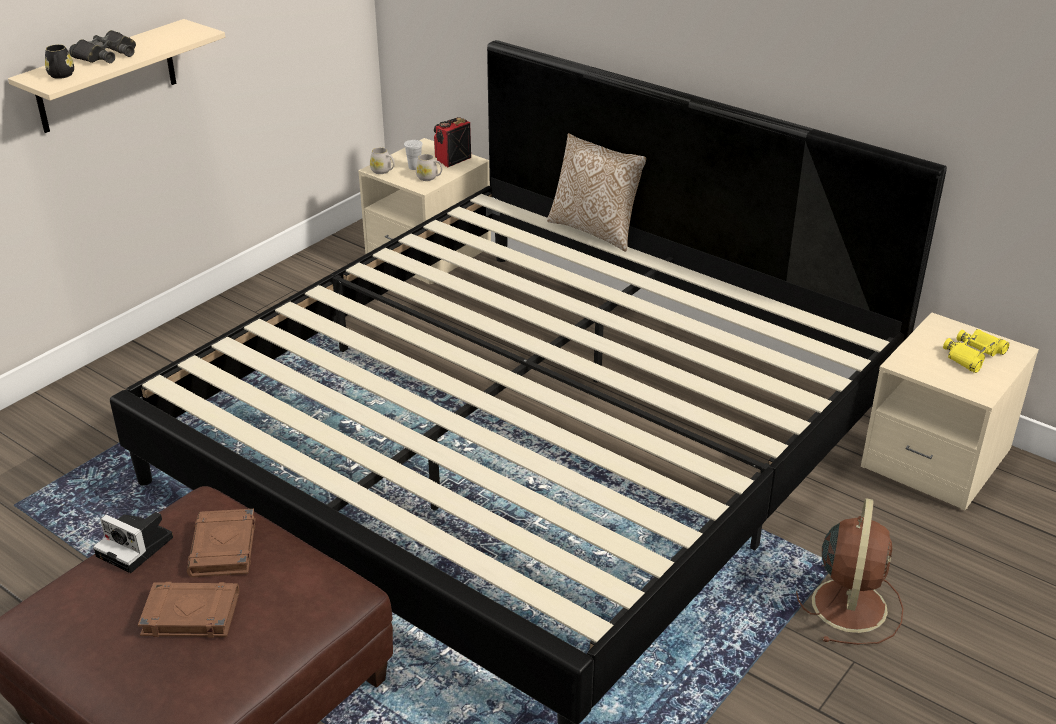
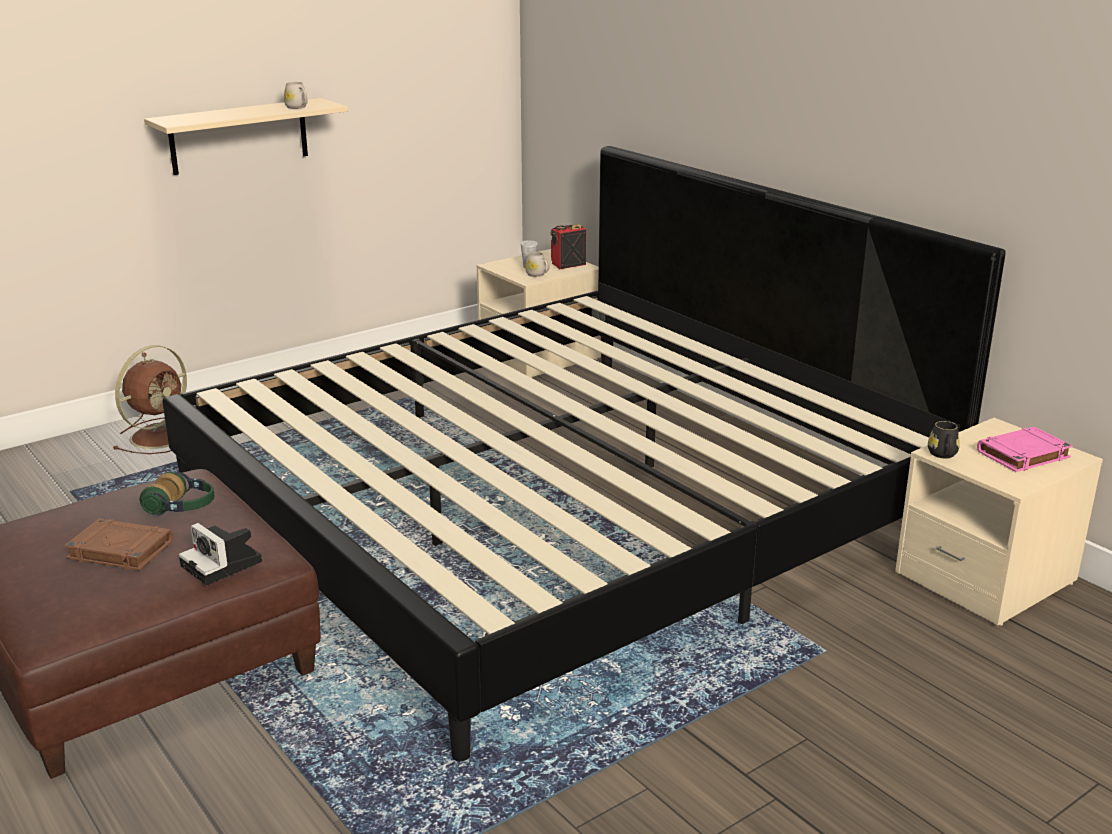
camera: 15 degrees right, 10 degrees down
black mug [45,44,74,79] -> black mug moved to [928,421,960,458]
black binoculars [69,30,136,63] -> none
camera [93,512,173,573] -> camera moved to [179,523,262,585]
brown book [187,509,256,577] -> headphones [140,472,214,516]
white mug [370,147,395,174] -> white mug moved to [284,82,307,109]
pillow [547,133,646,252] -> none
brown fan [796,498,903,645] -> brown fan moved to [112,345,187,454]
yellow binoculars [943,329,1010,373] -> pink book [977,427,1073,472]

